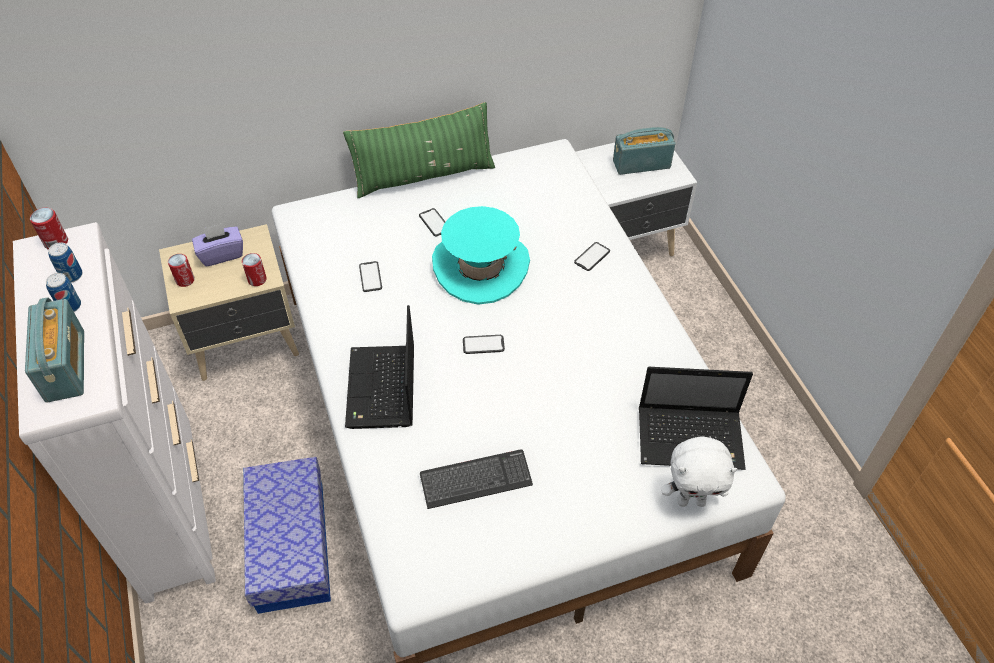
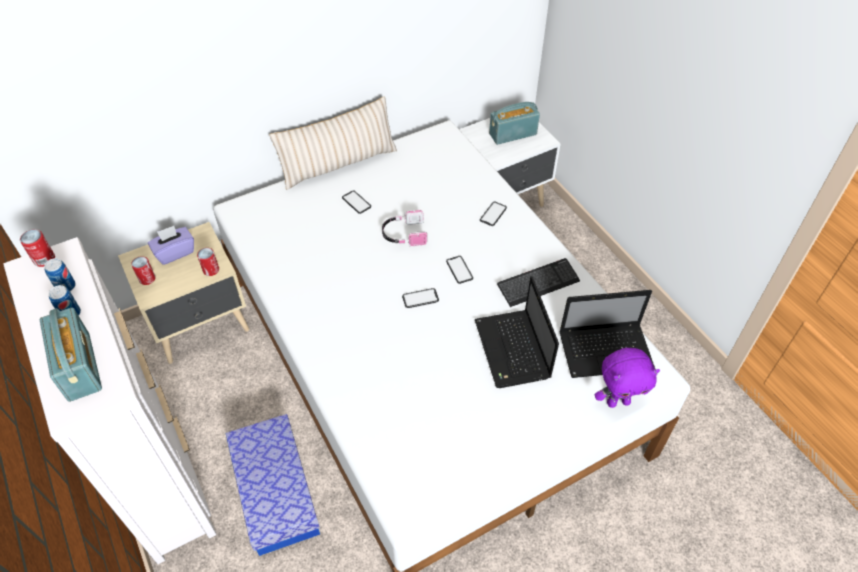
camera: 10 degrees left, 0 degrees up
green pillow [343,102,495,198] -> beige pillow [269,96,397,190]
laptop [345,305,414,429] -> laptop moved to [475,276,559,388]
phone [359,261,382,292] -> phone moved to [446,256,473,284]
keyboard [420,449,533,509] -> keyboard moved to [497,258,580,307]
turquoise hat [432,206,530,305] -> headphones [382,210,427,246]
white plush toy [661,436,737,507] -> purple plush toy [595,348,660,408]

